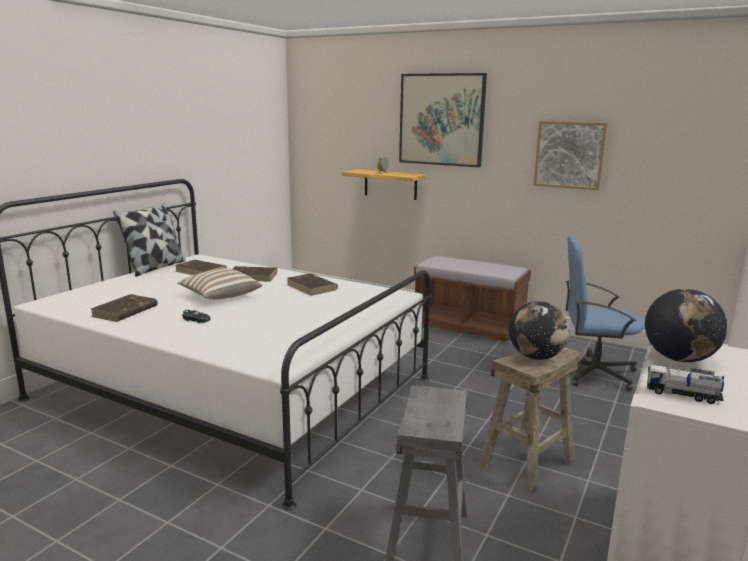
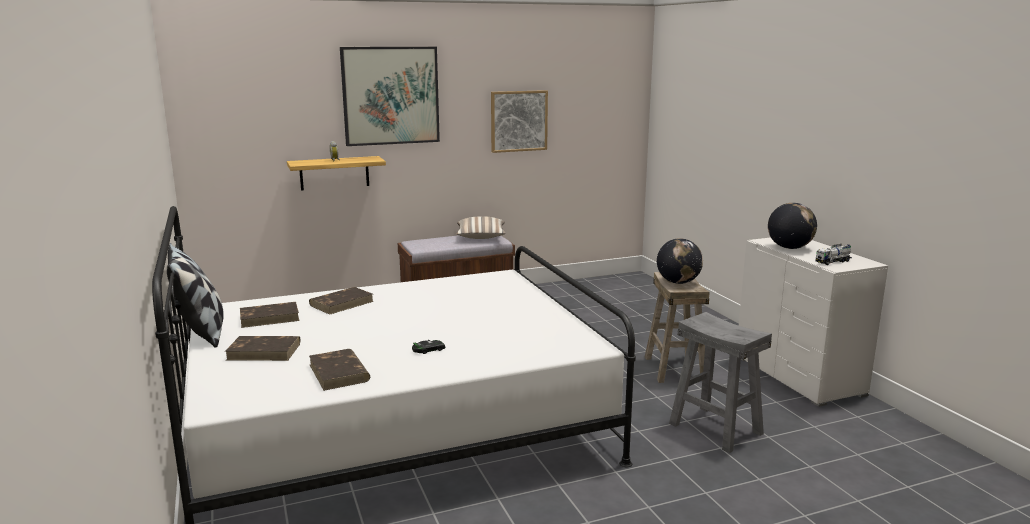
camera: 50 degrees left, 0 degrees up
pillow [177,268,262,299] -> pillow moved to [457,216,506,239]
brown book [287,273,338,296] -> brown book moved to [225,336,300,361]
blue office chair [566,236,645,391] -> none

